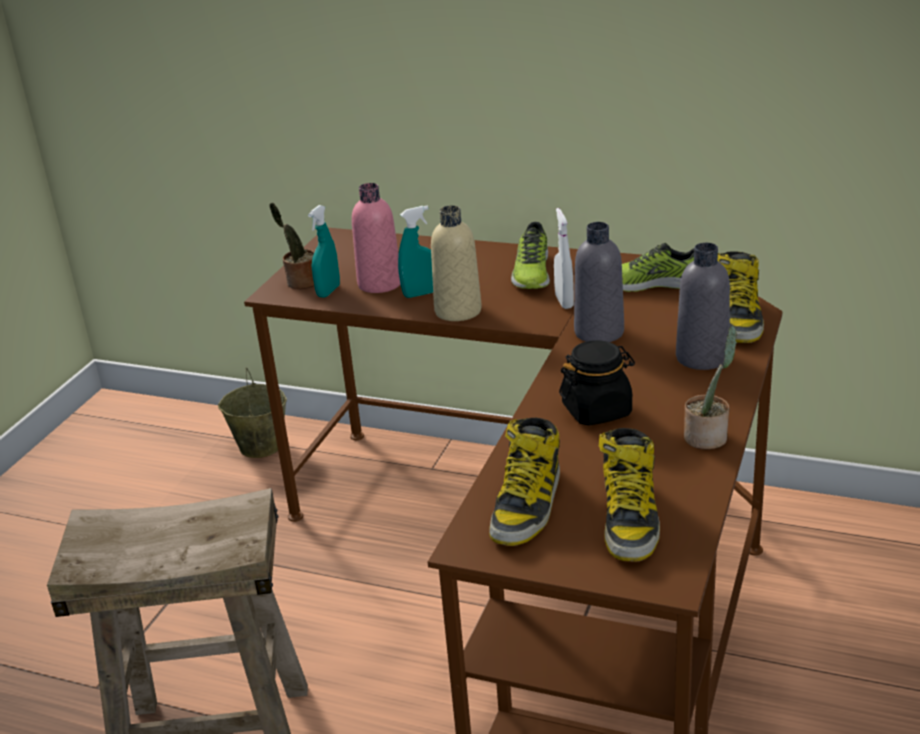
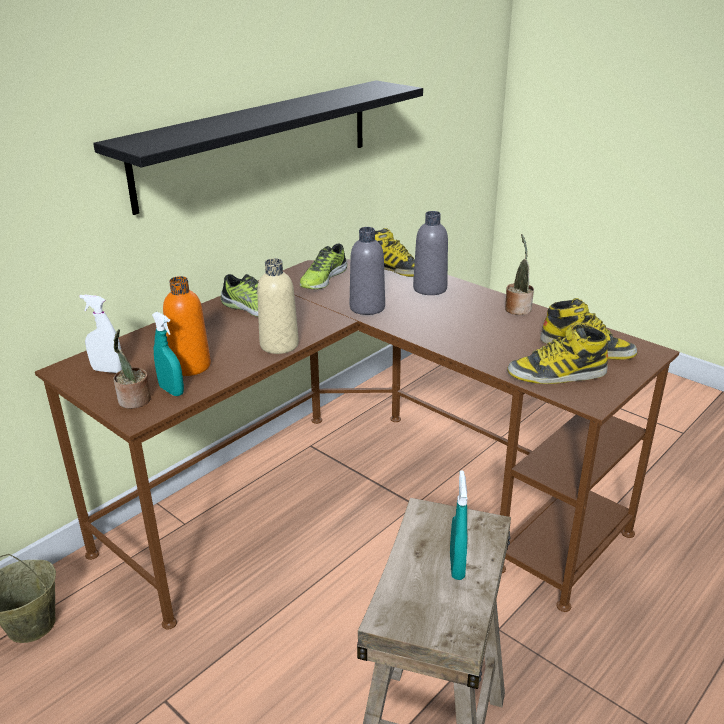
camera: 70 degrees left, 0 degrees up
pink bottle [352,183,401,293] -> orange bottle [163,276,211,376]
turquoise spray bottle [398,206,433,298] -> turquoise spray bottle moved to [450,471,468,580]
boot [489,418,560,546] -> boot turned 135 degrees clockwise [507,322,608,384]
white spray bottle [554,208,574,309] -> white spray bottle moved to [79,294,122,373]
black jar [559,340,635,426] -> none
none -> black shelf [93,80,423,215]

